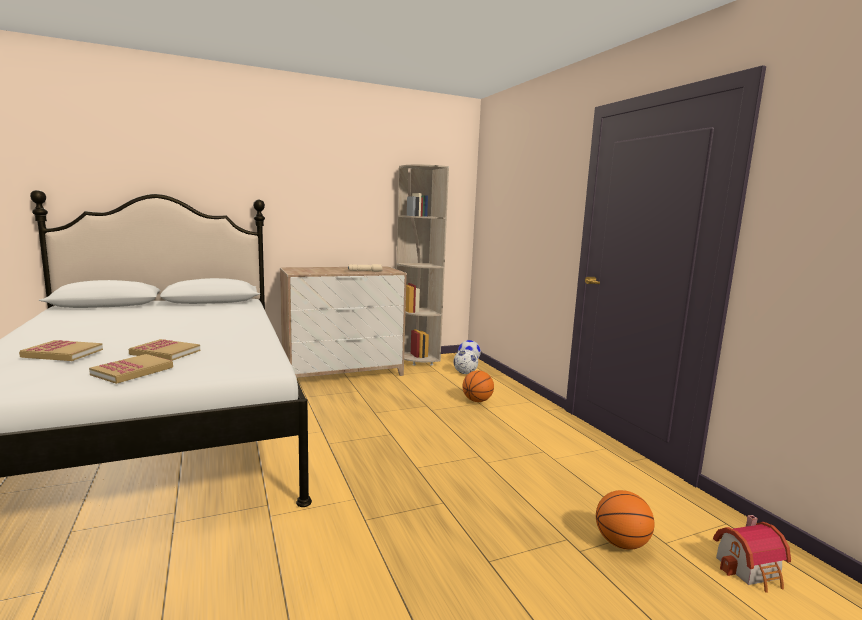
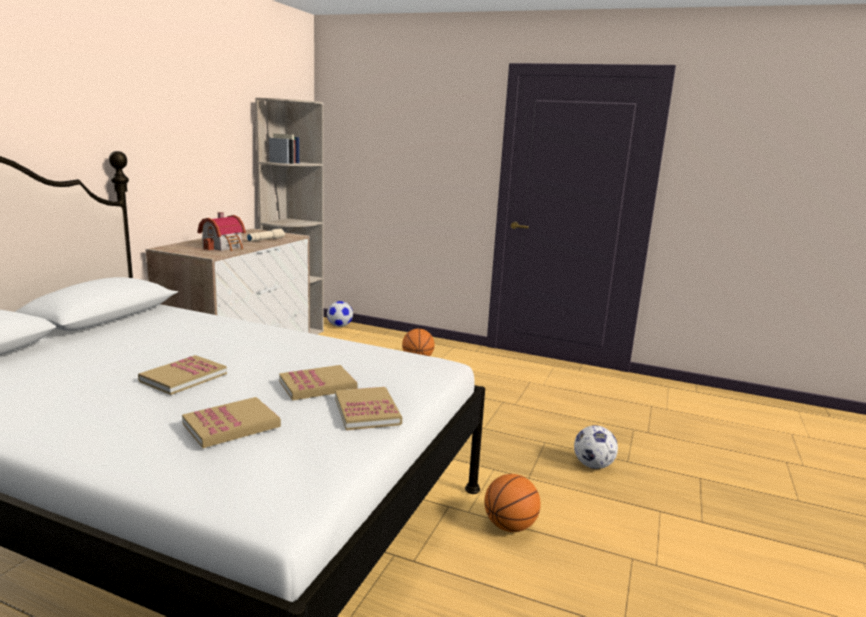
camera: 45 degrees left, 5 degrees up
football [453,349,478,374] -> football moved to [574,425,618,469]
basketball [596,490,654,550] -> basketball moved to [484,474,541,532]
toy house [713,515,791,593] -> toy house moved to [198,212,246,251]
none -> book [138,355,227,395]

